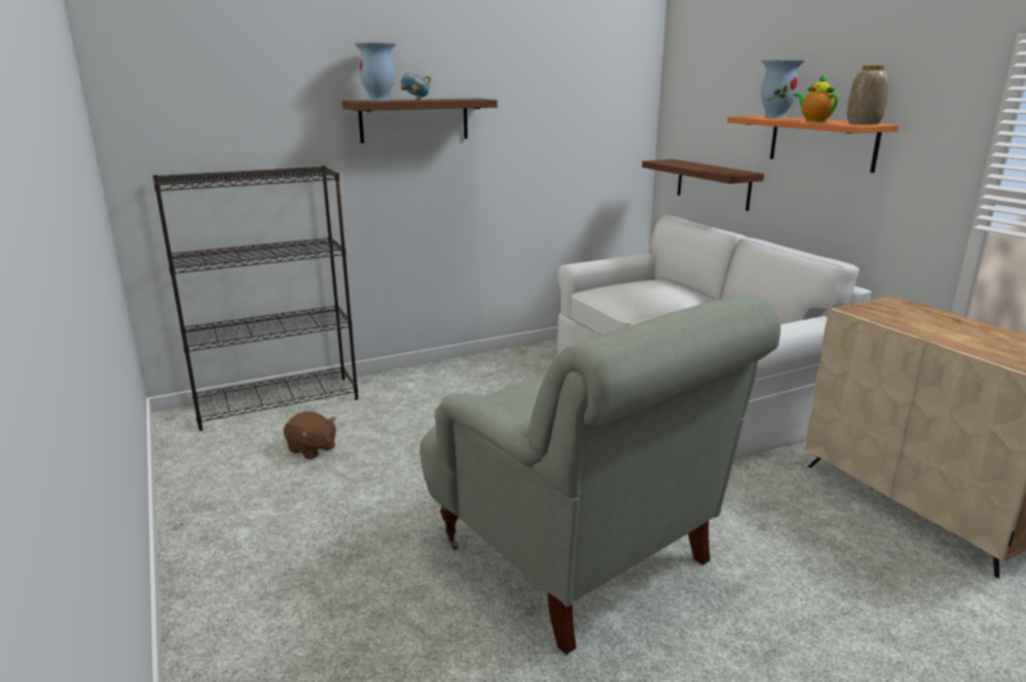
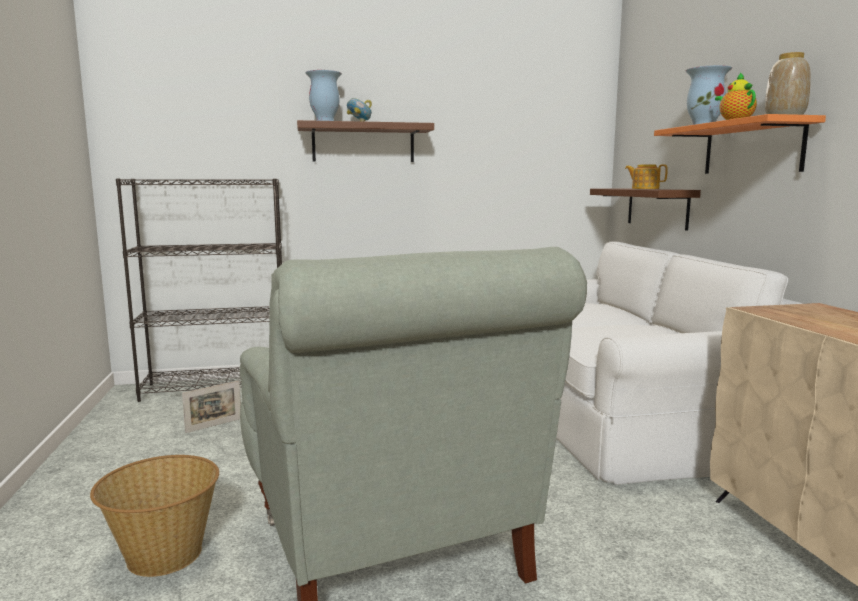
camera: 15 degrees right, 10 degrees down
brown plush toy [283,412,336,460] -> picture frame [182,381,241,433]
none -> basket [90,455,219,577]
none -> teapot [625,164,668,189]

